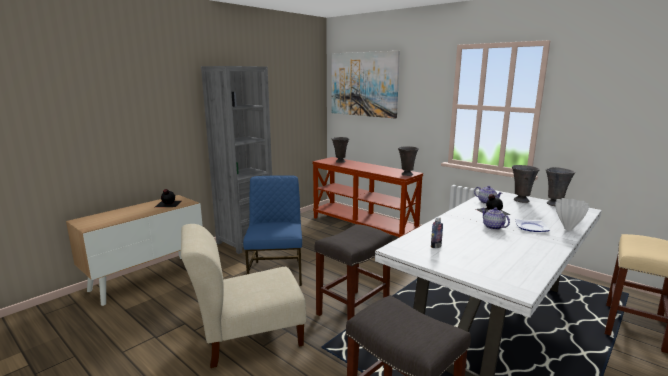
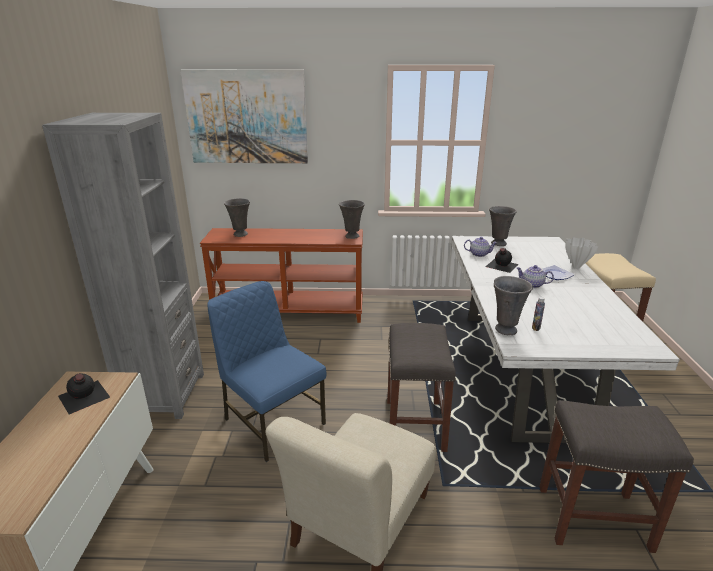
camera: 40 degrees left, 10 degrees up
grey vase [546,167,575,206] -> grey vase moved to [494,276,533,335]

